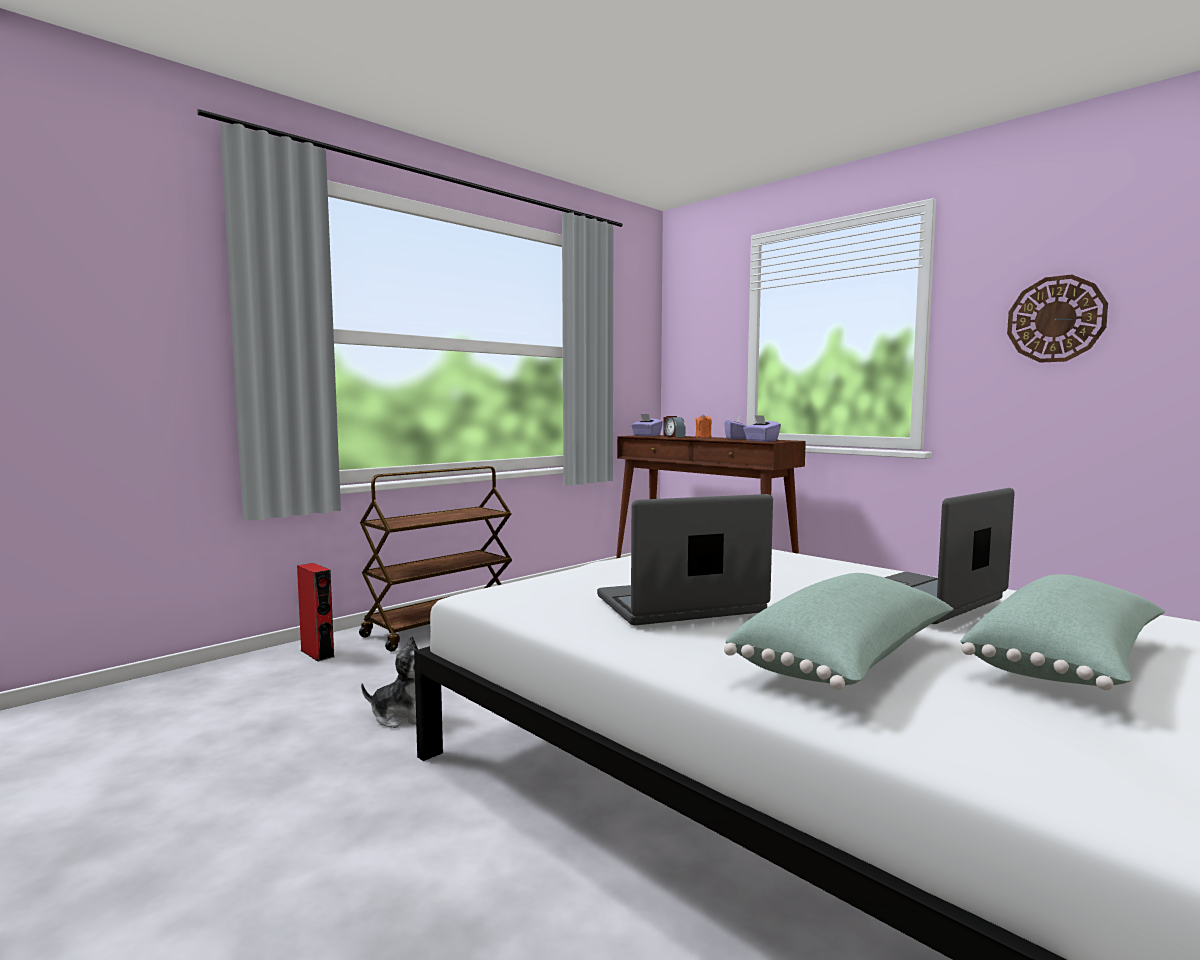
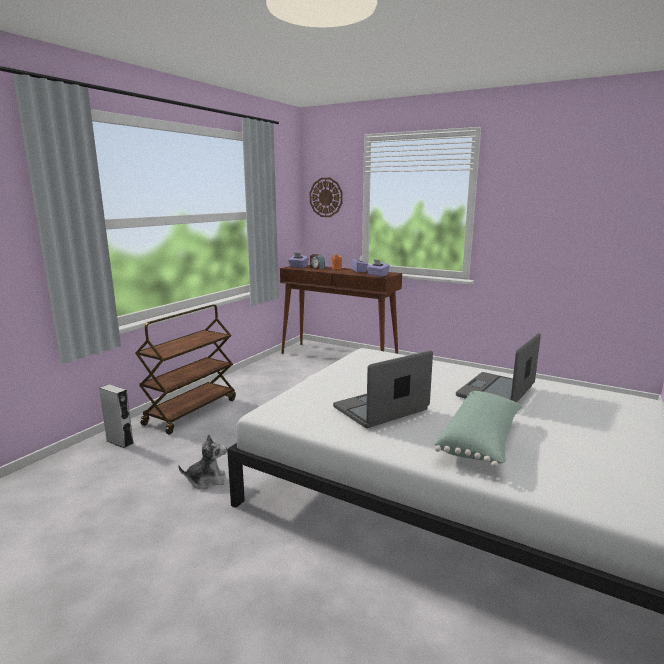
camera: 15 degrees left, 10 degrees up
red speaker [297,563,334,662] -> grey speaker [99,384,134,448]
green pillow [960,574,1166,690] -> none
wall clock [1007,275,1108,363] -> wall clock moved to [310,178,343,217]

